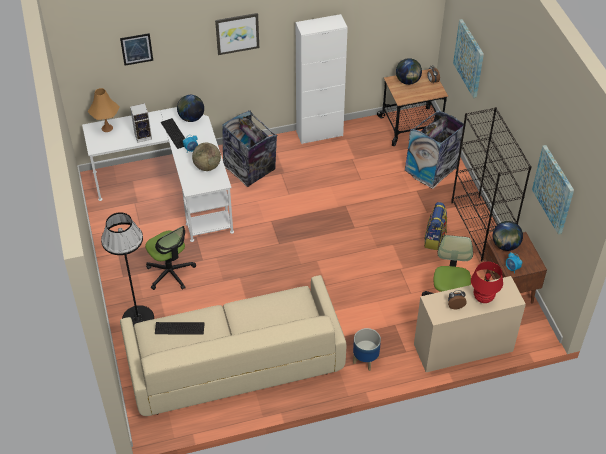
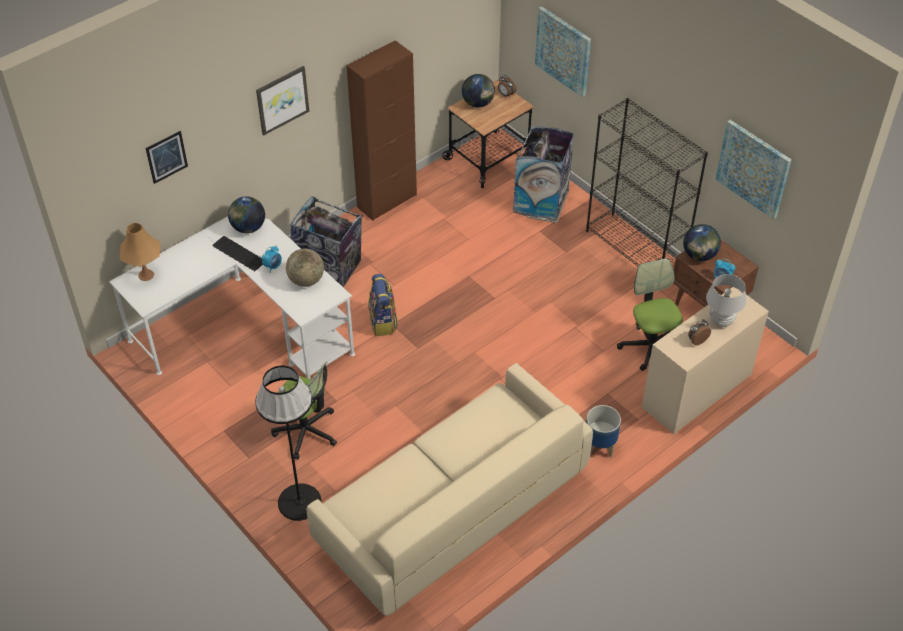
camera: 25 degrees left, 0 degrees up
speaker [130,103,152,143] -> none
keyboard [155,322,205,335] -> none
white cabinet [296,14,348,144] -> brown cabinet [346,40,417,221]
backpack [424,202,447,250] -> backpack moved to [368,274,398,336]
red table lamp [471,262,503,303] -> white table lamp [706,274,746,327]

